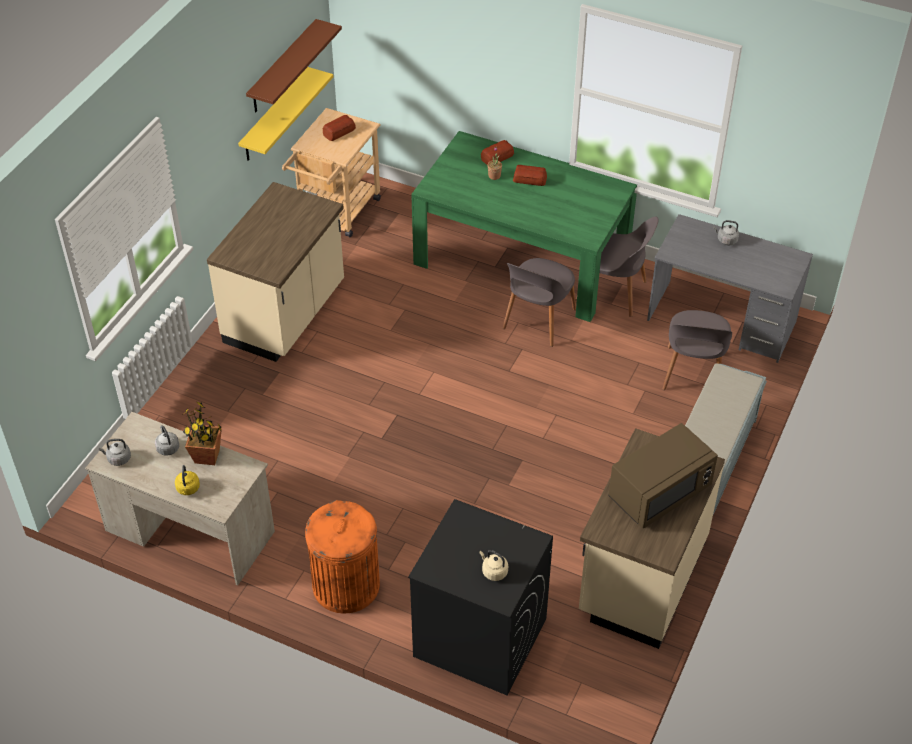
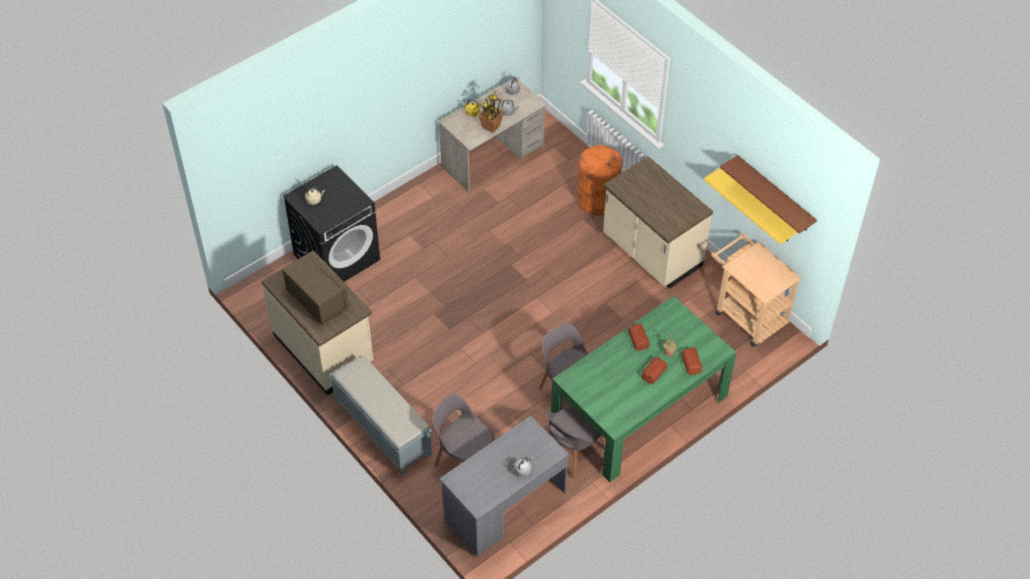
camera: 115 degrees right, 5 degrees up
orange trash can [305,500,380,614] -> orange trash can moved to [577,145,623,216]
bread [323,115,356,141] -> bread moved to [628,324,649,351]
brown microwave [608,423,718,528] -> brown microwave turned 150 degrees clockwise [282,252,349,325]

